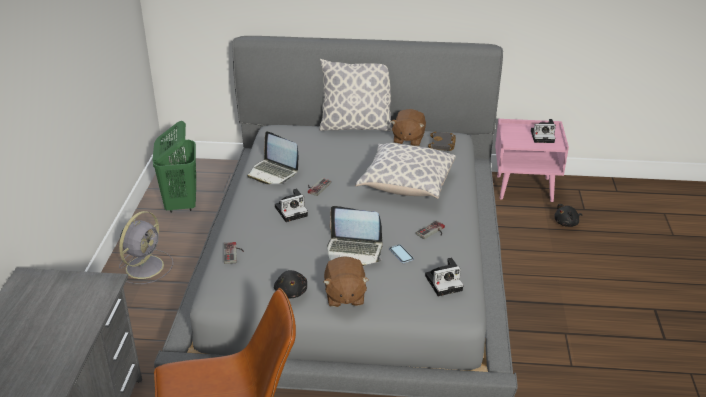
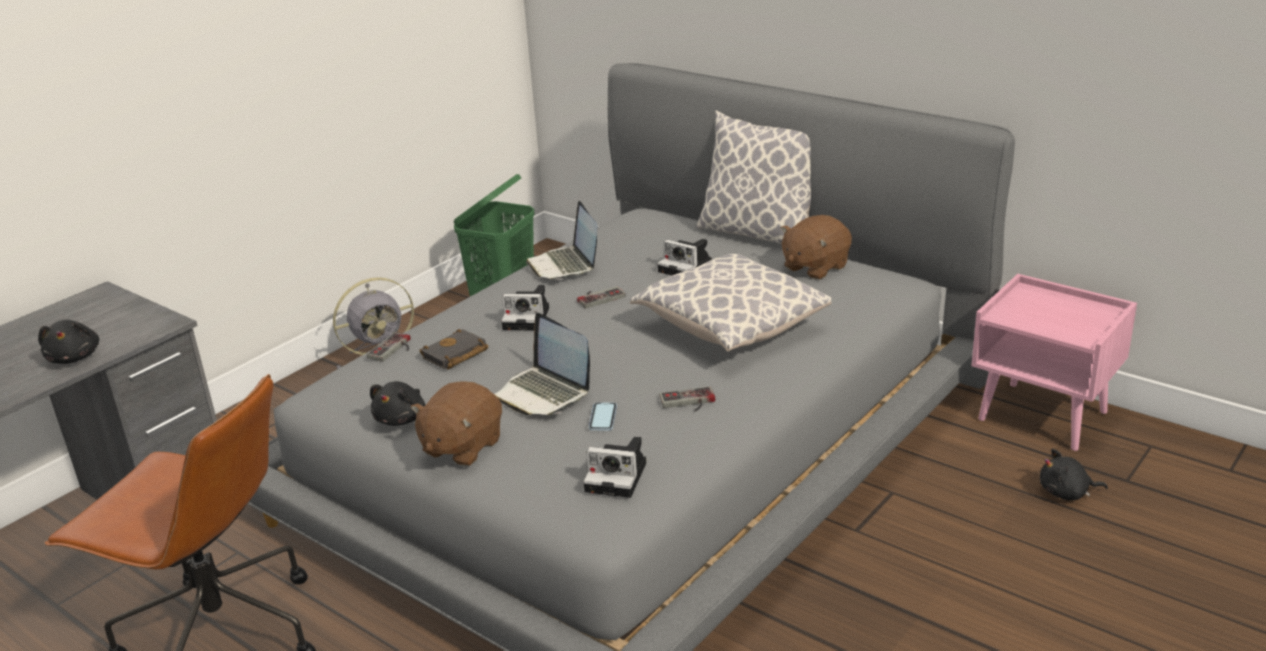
camera: 35 degrees right, 5 degrees down
black book [428,132,456,151] -> black book moved to [419,329,488,370]
camera [531,119,556,143] -> camera moved to [657,239,712,276]
none -> black plush toy [38,320,99,364]

